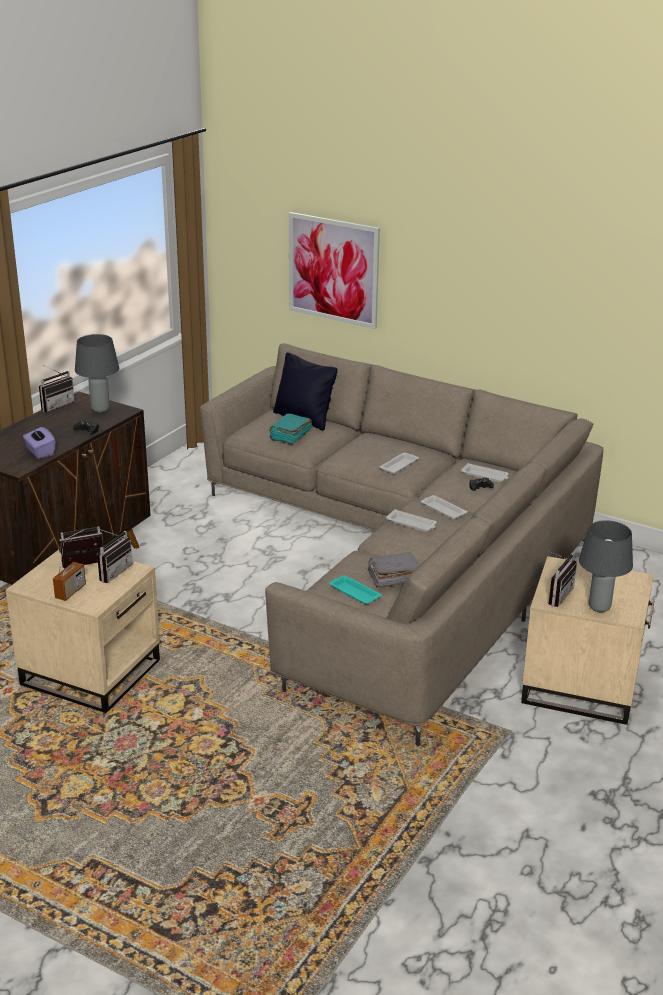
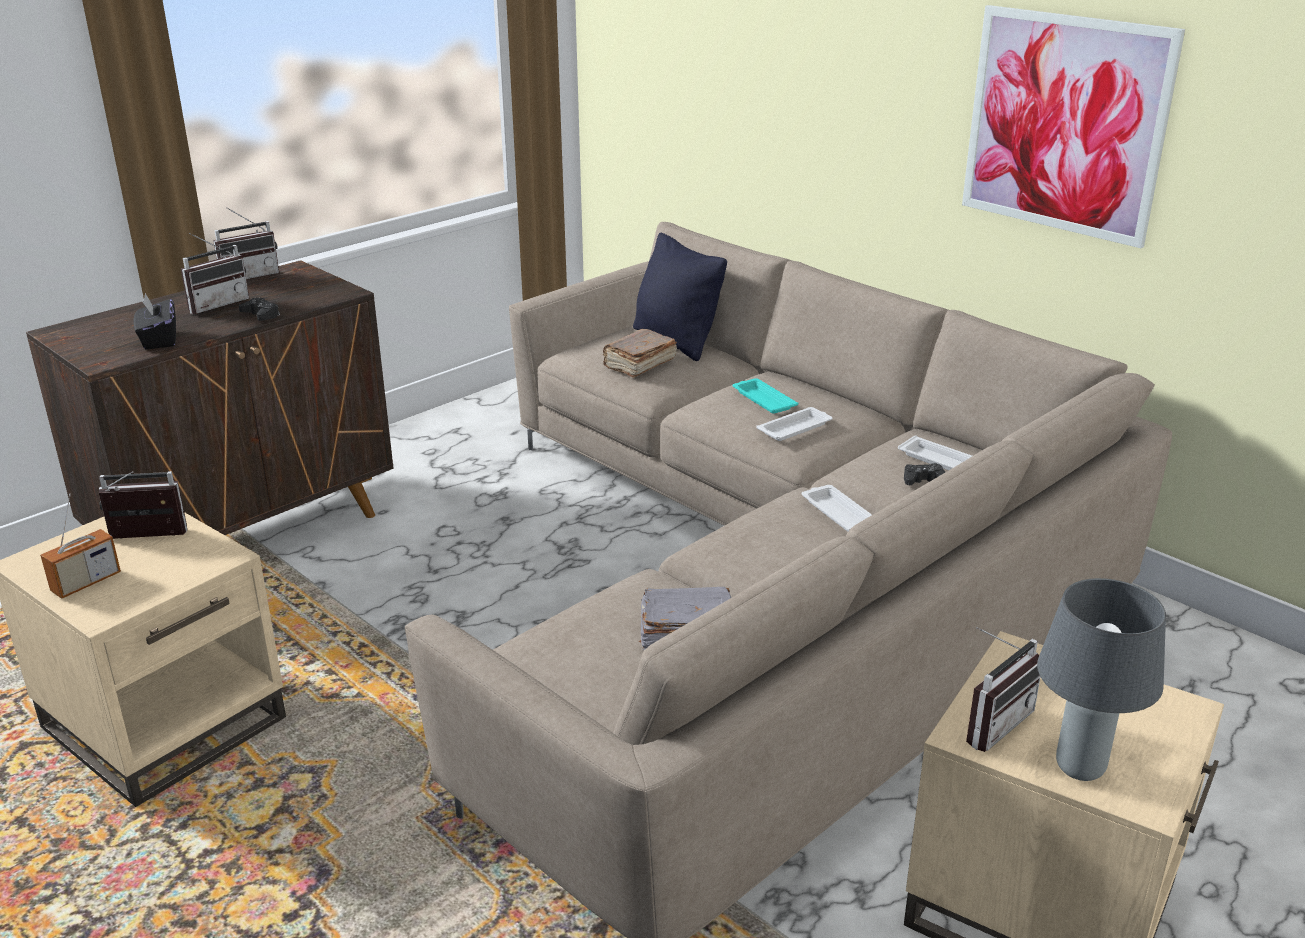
camera: 15 degrees right, 0 degrees up
purple tissue box [23,426,55,459] -> black tissue box [134,293,176,349]
grey table lamp [75,334,119,413] -> none
radio [96,528,133,583] -> radio moved to [181,233,249,314]
turquoise book [269,414,312,445] -> brown book [603,329,677,378]
picture [289,212,380,329] -> picture moved to [962,5,1185,248]
turquoise tray [329,575,382,604] -> turquoise tray moved to [732,378,798,414]
white tray [386,509,437,532] -> none

